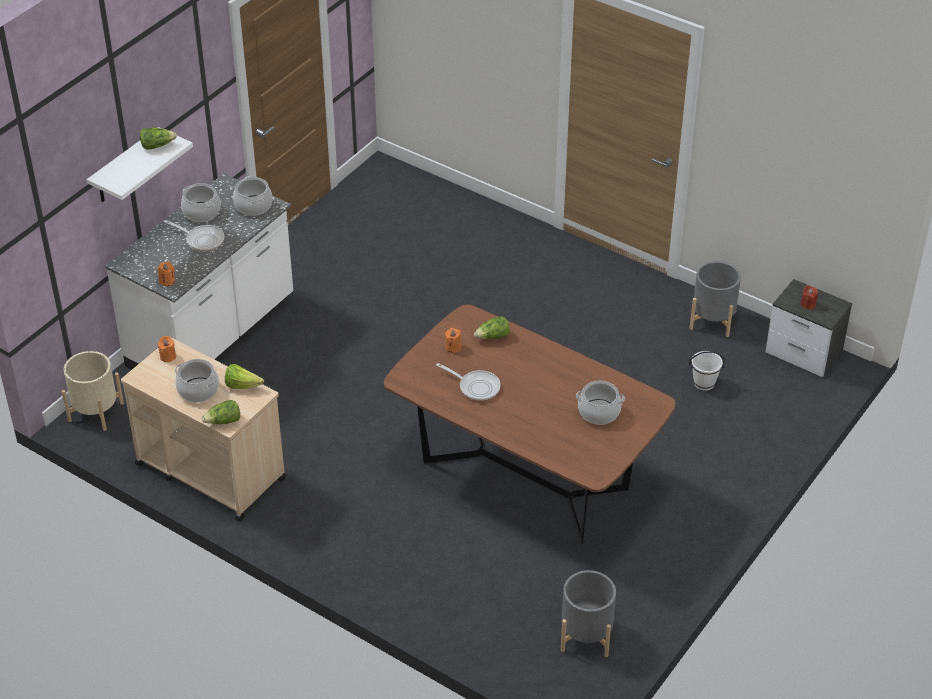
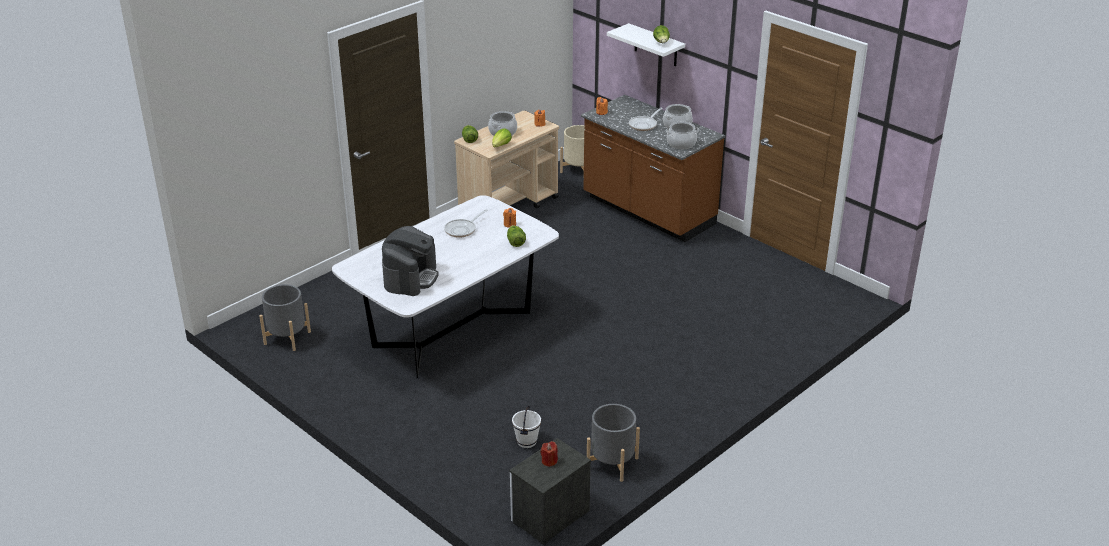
camera: 100 degrees right, 10 degrees down
white counter [105,174,293,370] -> brown counter [581,95,725,242]
brown dining table [384,304,675,544] -> white dining table [332,195,559,378]
cooking pot [576,381,625,425] -> coffee machine [382,226,439,296]

